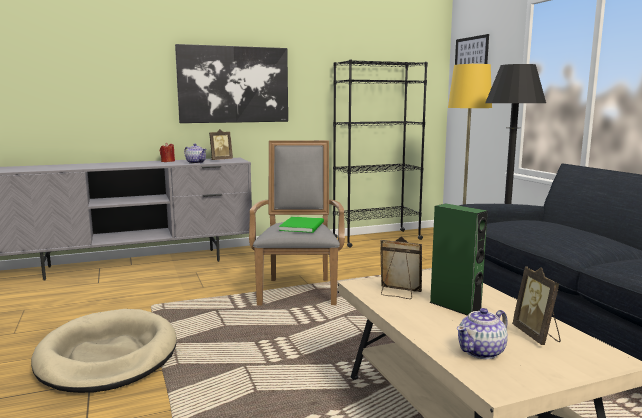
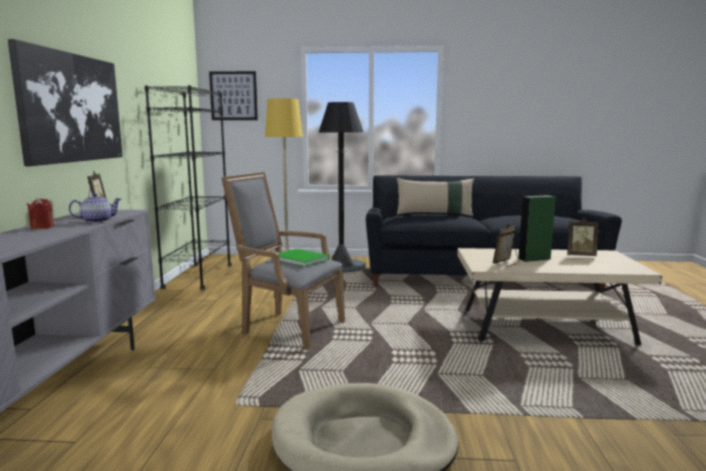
camera: 65 degrees left, 0 degrees up
teapot [457,308,508,359] -> none
none -> beige pillow [397,178,474,216]

